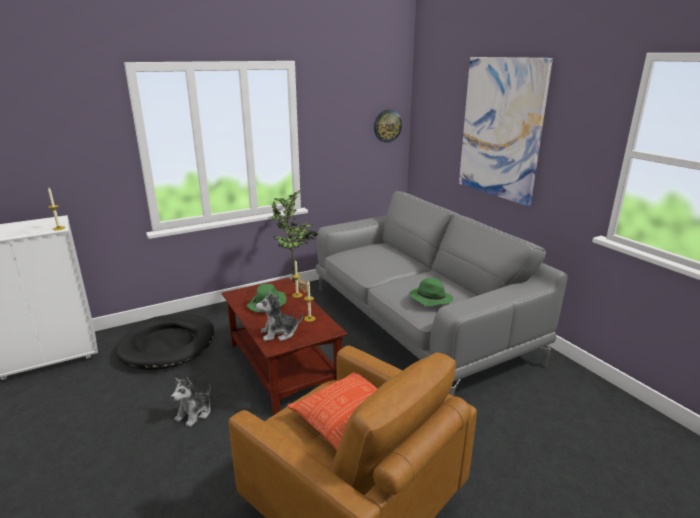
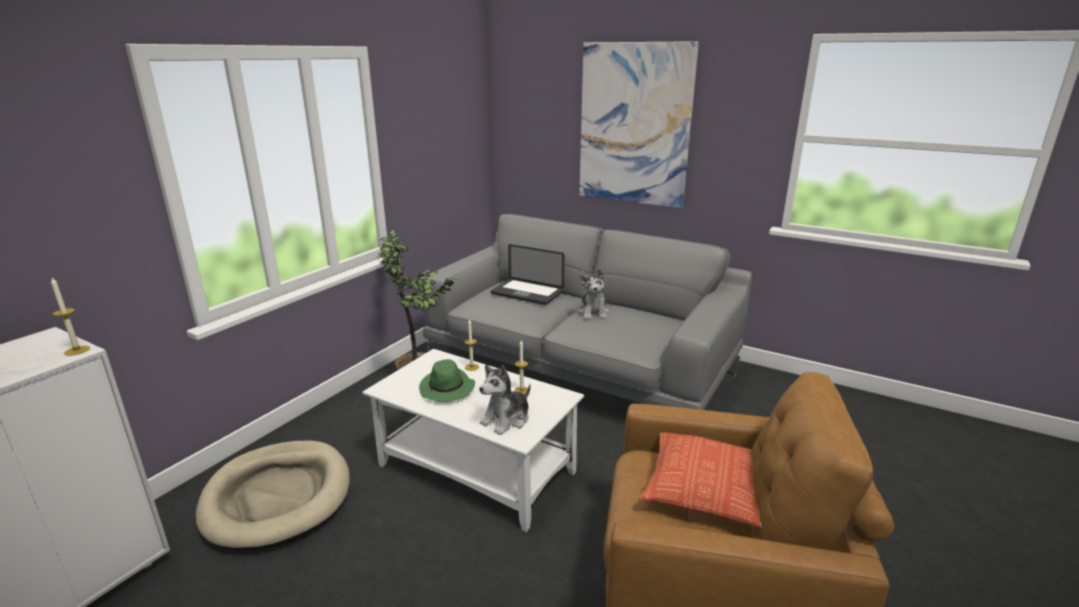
camera: 30 degrees left, 0 degrees up
black dog bed [116,314,214,370] -> beige dog bed [195,441,350,550]
plush toy [171,377,211,427] -> plush toy moved to [578,269,609,320]
brown coffee table [222,278,347,415] -> white coffee table [362,349,584,532]
wall clock [374,110,402,143] -> none
green hat [409,278,453,306] -> none
none -> laptop [491,244,564,305]

